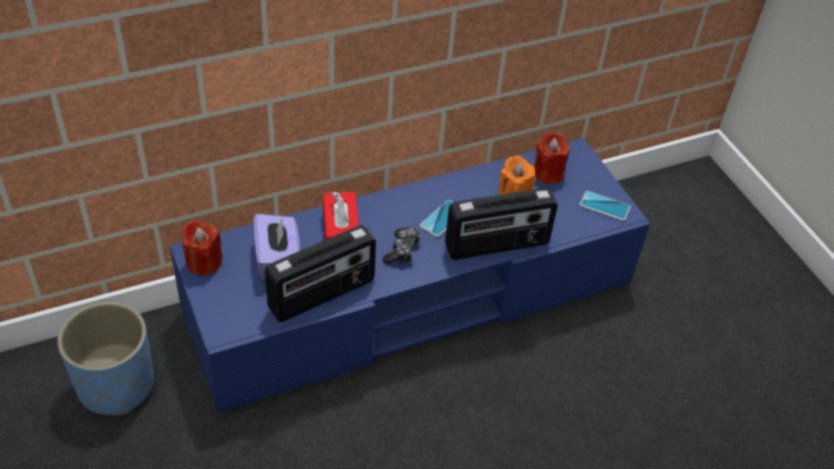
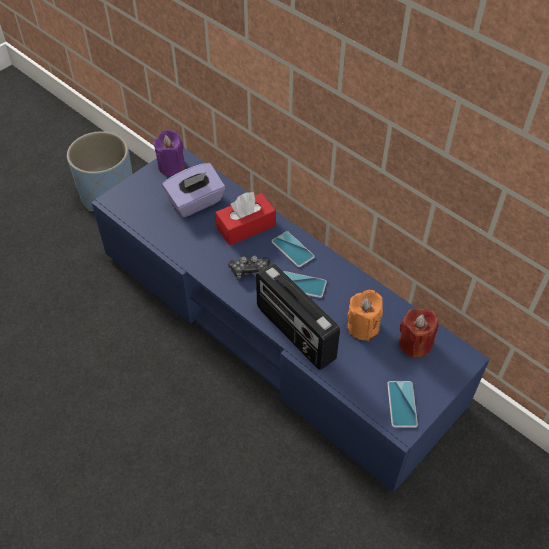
camera: 70 degrees right, 5 degrees up
red candle [182,220,223,276] -> purple candle [153,130,185,175]
radio [265,225,376,322] -> none
none -> phone [272,231,315,267]

